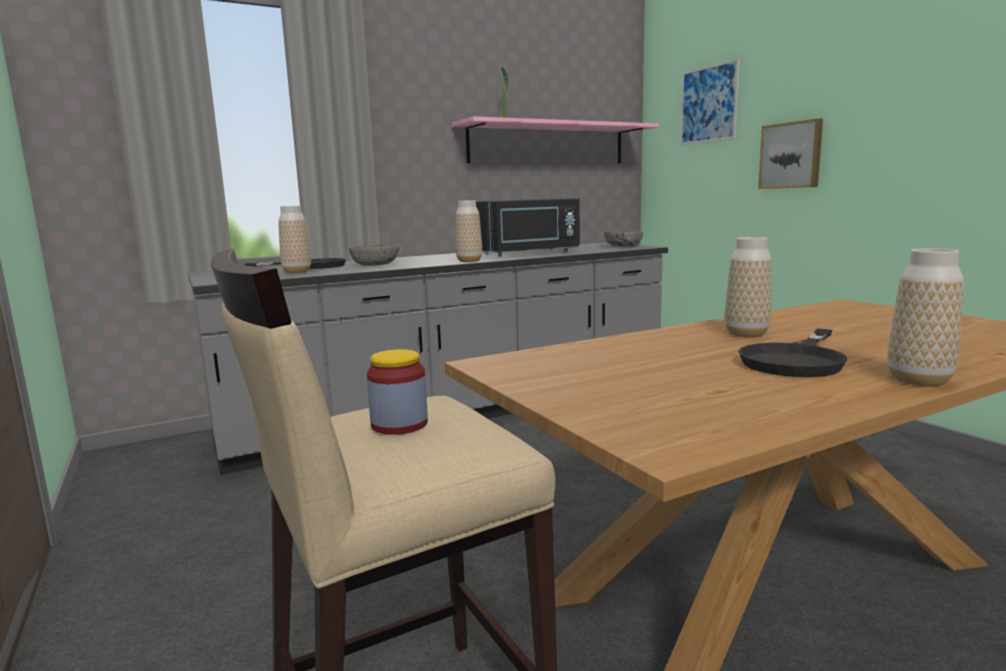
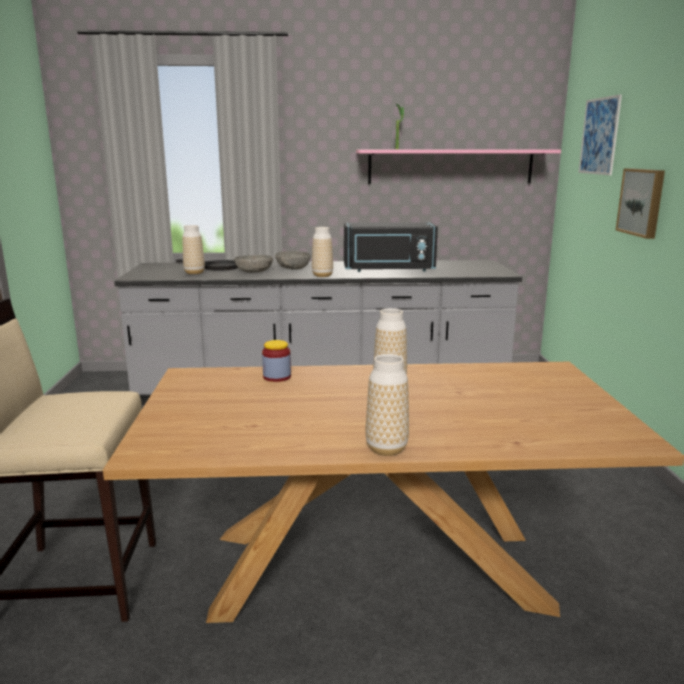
camera: 25 degrees right, 5 degrees up
jar [367,349,428,435] -> jar moved to [262,340,291,382]
grey bowl [604,230,643,247] -> grey bowl moved to [275,251,310,269]
black frying pan [738,329,847,377] -> none

